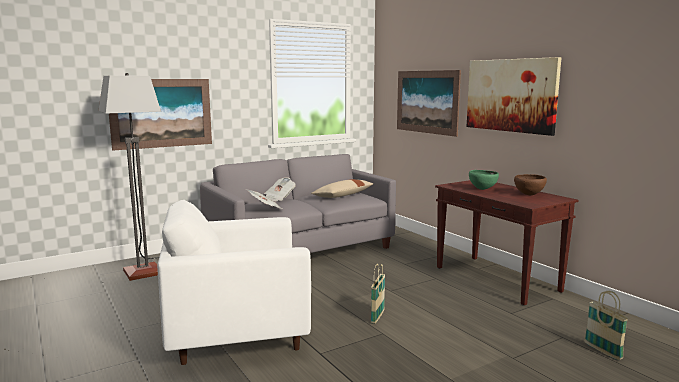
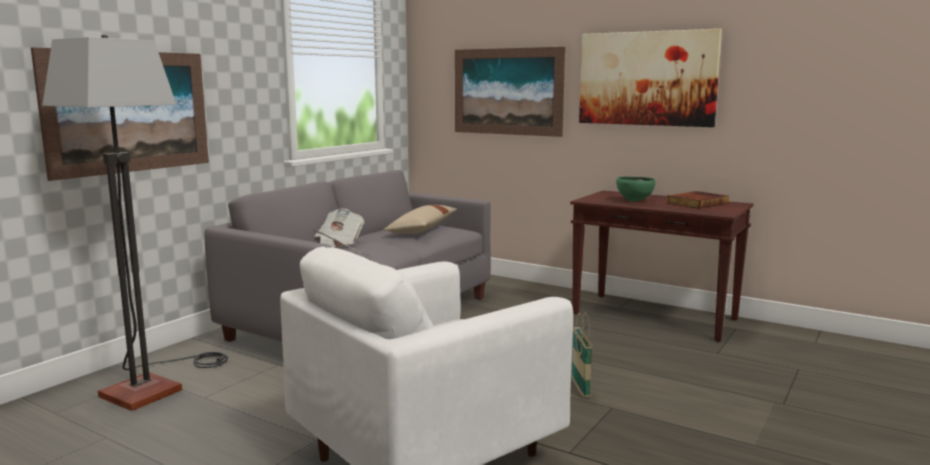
camera: 25 degrees left, 0 degrees up
brown bowl [514,174,547,195] -> book [667,191,729,209]
basket [584,291,629,360] -> none

